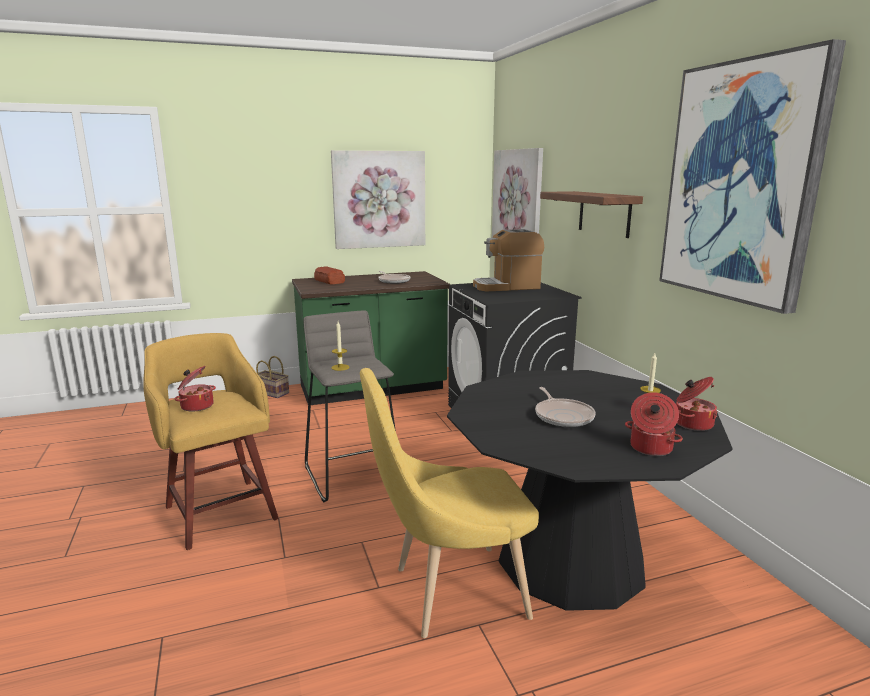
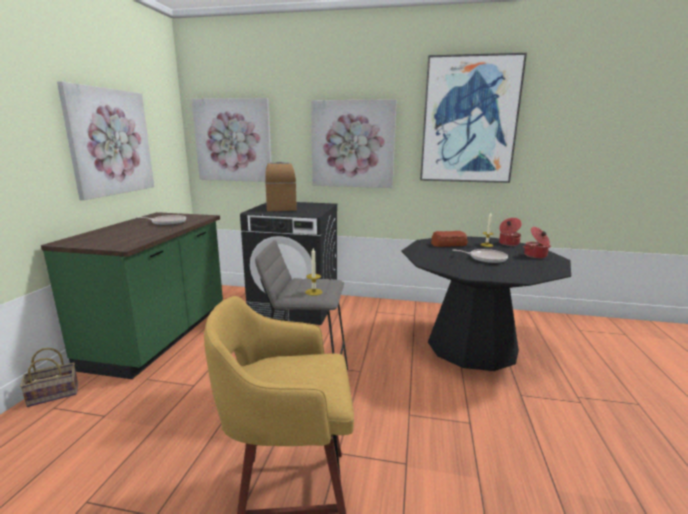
camera: 60 degrees left, 0 degrees up
cooking pot [175,366,216,412] -> none
bread [314,266,345,284] -> bread moved to [431,231,468,247]
yellow chair [360,368,539,638] -> none
coffee machine [473,229,544,291] -> coffee machine turned 150 degrees clockwise [265,162,297,211]
shelf [540,191,643,238] -> picture [311,99,396,188]

